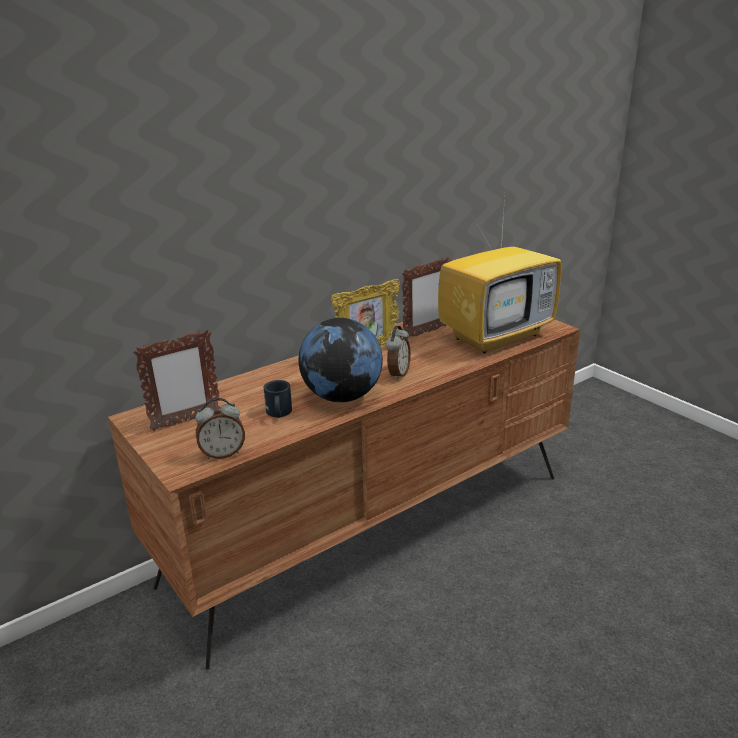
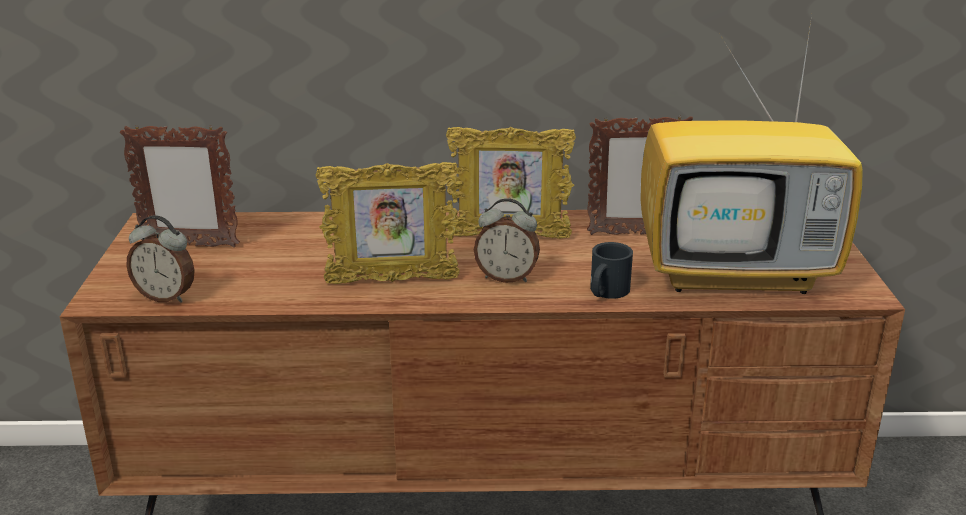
camera: 35 degrees right, 0 degrees up
black mug [264,380,292,418] -> black mug moved to [590,242,633,299]
globe [298,318,383,402] -> picture frame [316,162,460,284]
alarm clock [386,326,411,380] -> alarm clock turned 45 degrees clockwise [474,198,540,283]

